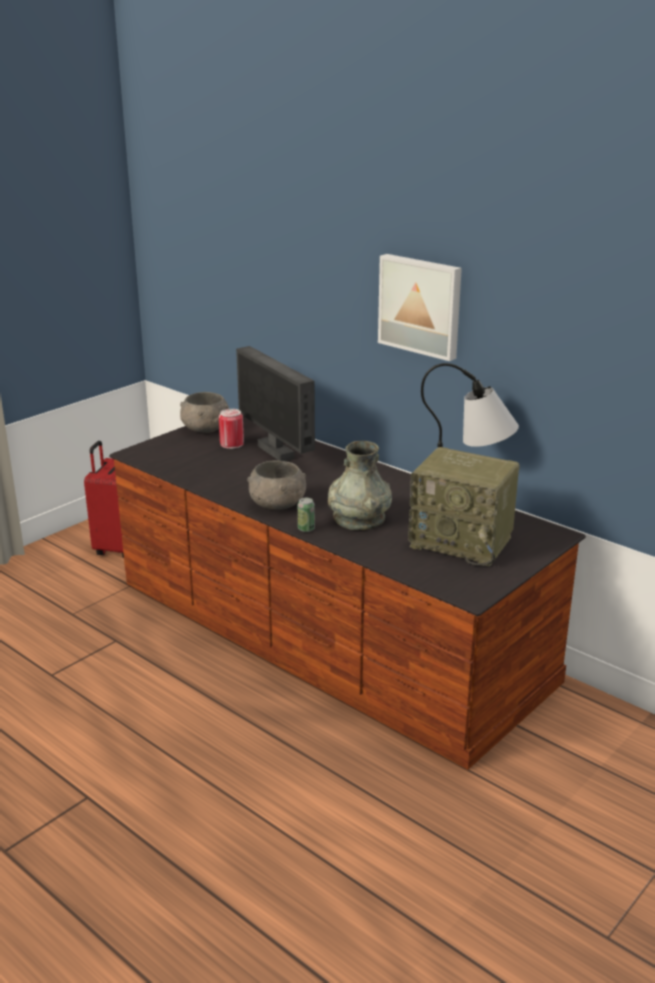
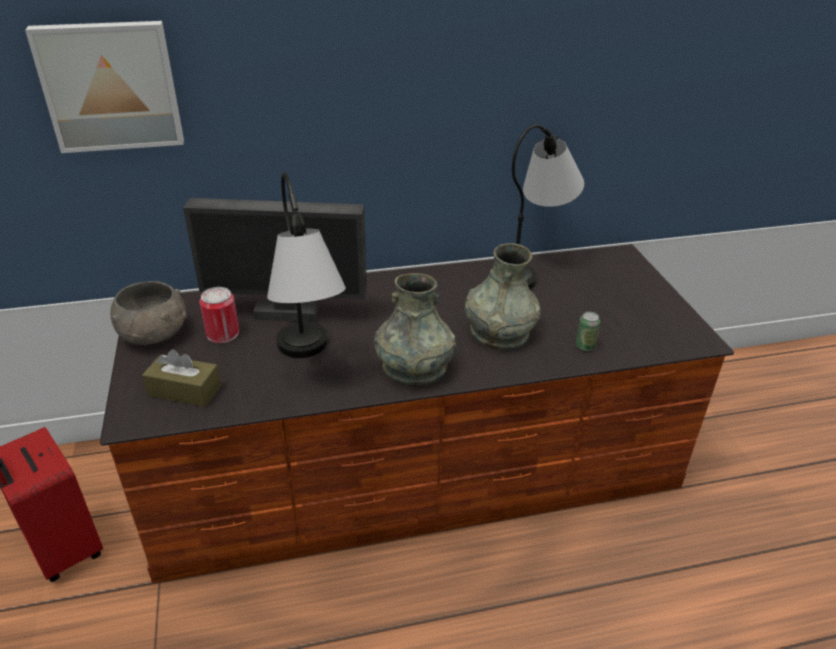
camera: 55 degrees left, 10 degrees up
grey bowl [247,460,306,509] -> grey vase [374,273,456,385]
can [298,498,315,532] -> can moved to [576,312,600,351]
picture [378,254,462,361] -> picture moved to [25,21,184,153]
radio [408,447,520,567] -> none
none -> brown tissue box [142,349,221,407]
none -> table lamp [267,172,346,358]

